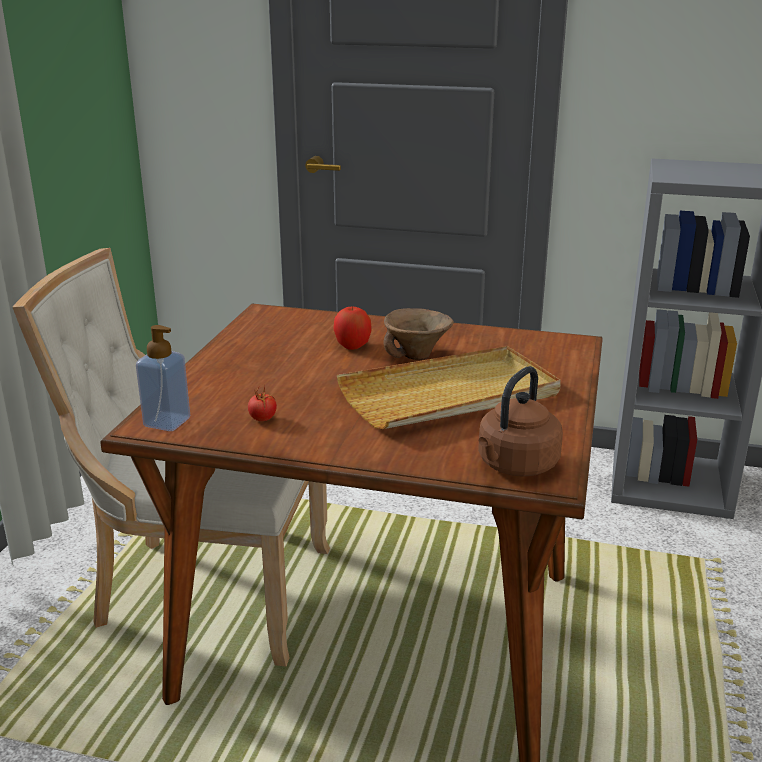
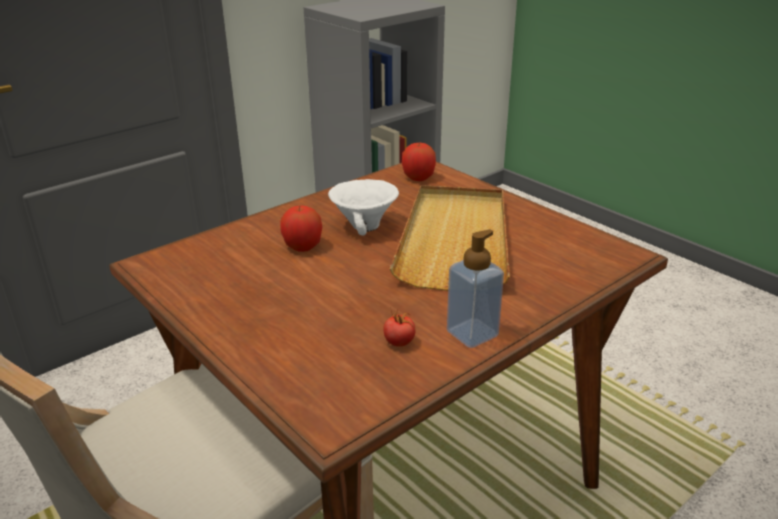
camera: 55 degrees left, 5 degrees up
soap dispenser [136,325,190,431] -> soap dispenser moved to [447,229,504,348]
brown bowl [383,308,454,360] -> white bowl [328,179,399,236]
brown kettle [478,366,563,477] -> none
none -> apple [402,142,436,181]

